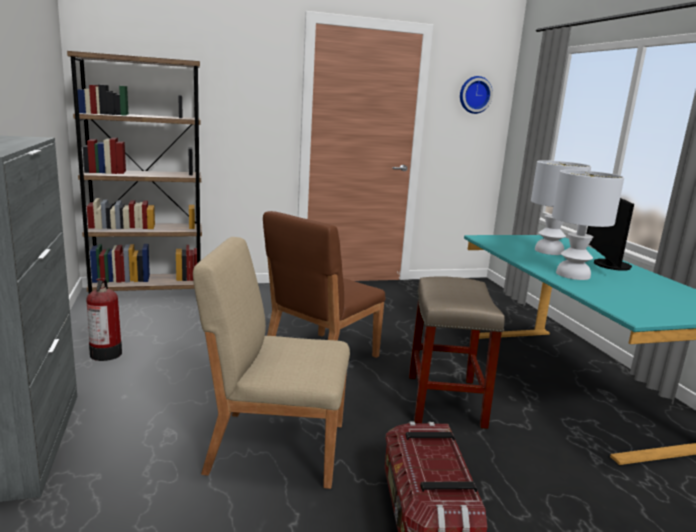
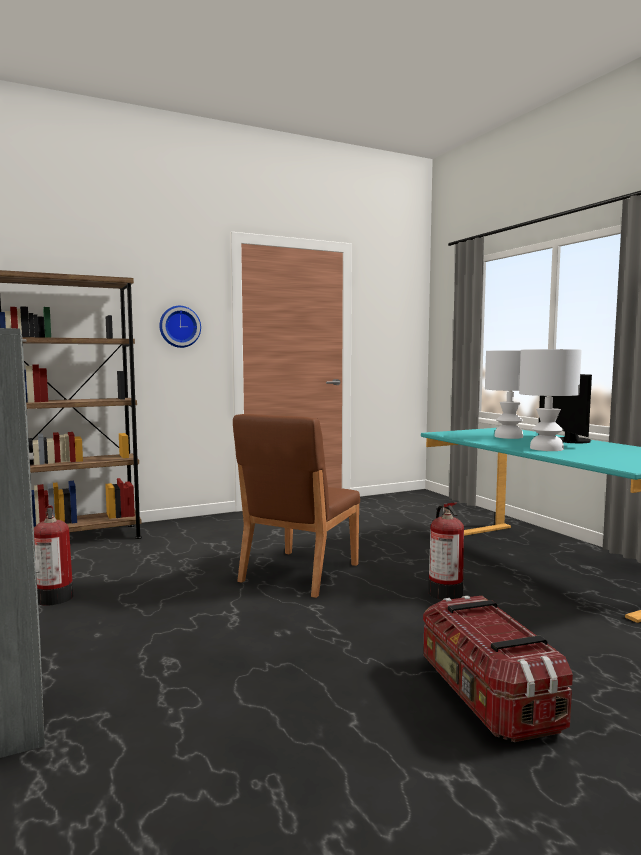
camera: 10 degrees left, 10 degrees down
beige chair [193,237,350,489] -> none
beige stool [409,276,505,429] -> fire extinguisher [428,503,464,600]
wall clock [460,76,493,114] -> wall clock moved to [159,306,201,348]

